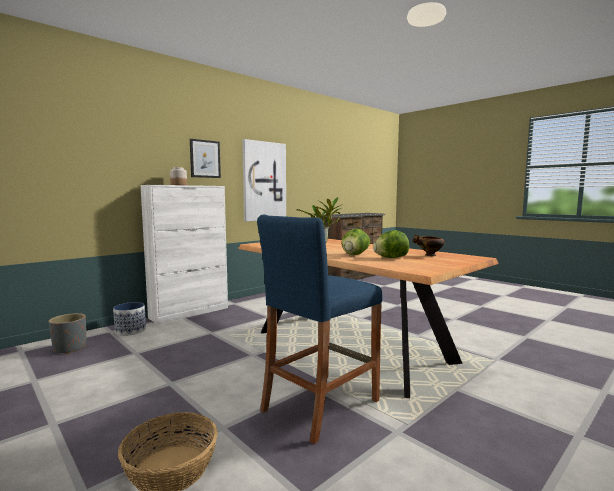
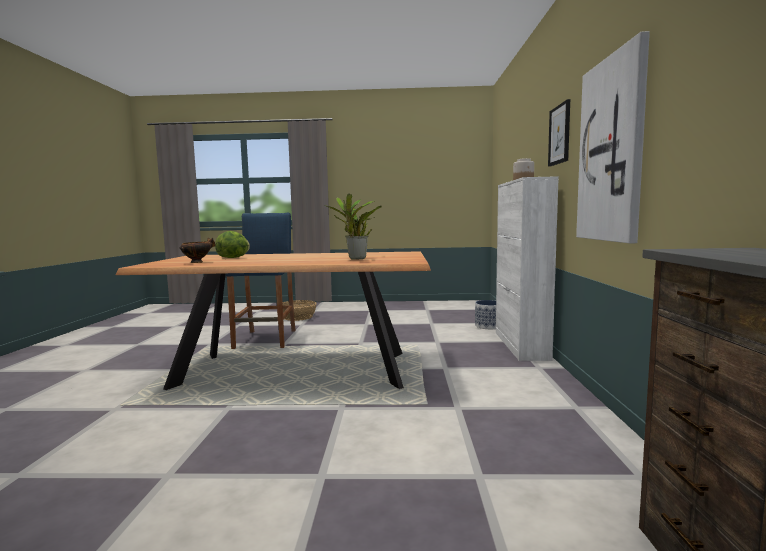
camera: 135 degrees right, 0 degrees up
grey planter [49,313,86,354] -> none
lettuce [341,228,370,255] -> none

